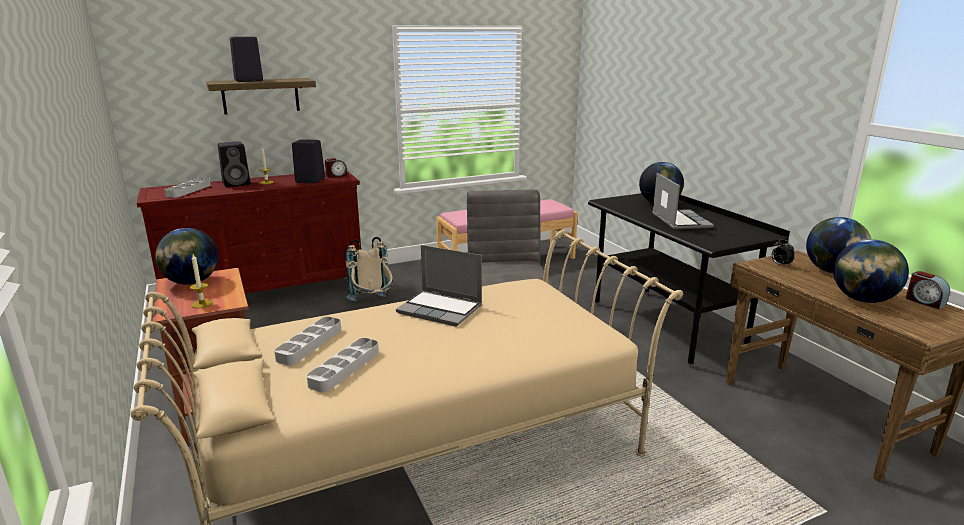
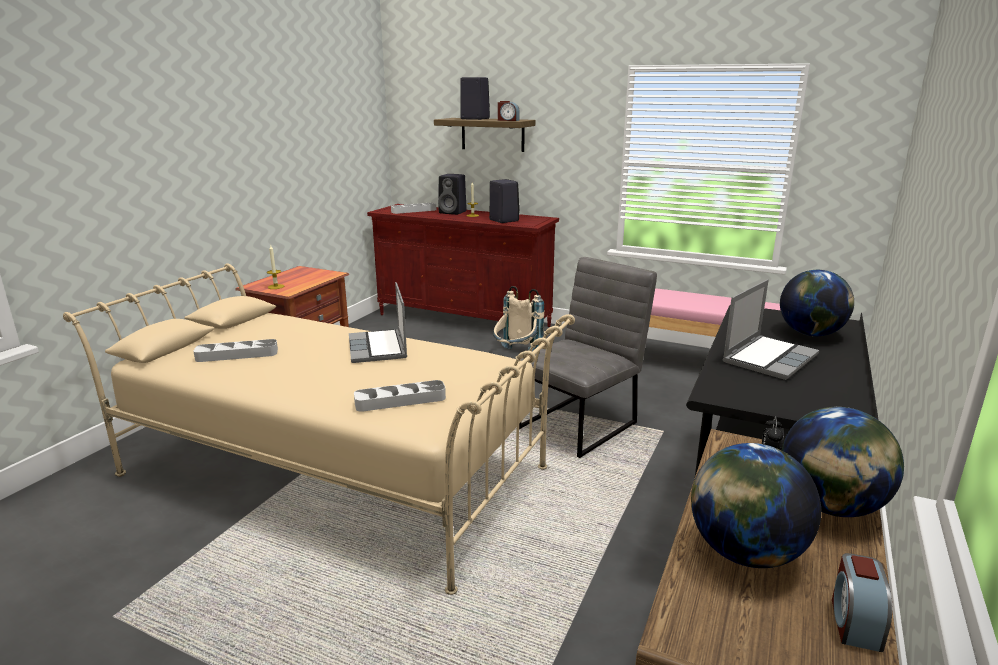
camera: 50 degrees right, 0 degrees up
globe [155,228,218,285] -> none
grey tray [274,317,341,365] -> grey tray moved to [354,380,446,412]
alarm clock [325,158,347,178] -> alarm clock moved to [498,101,520,121]

